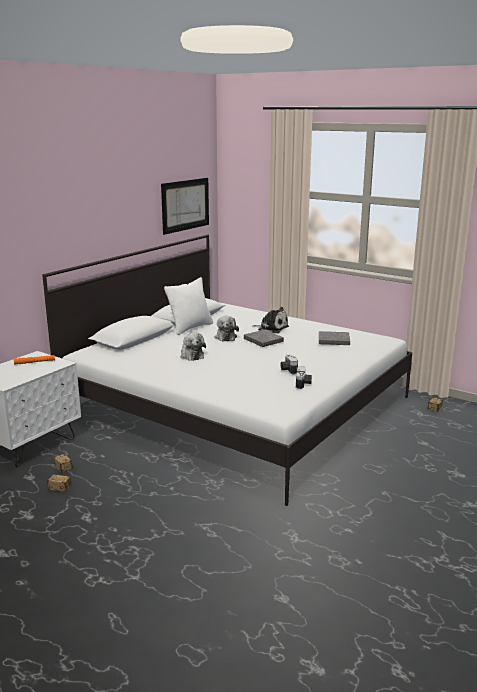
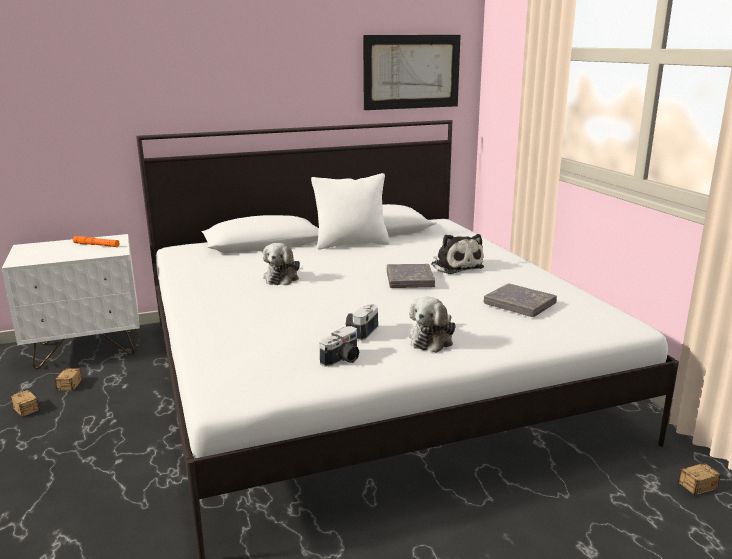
camera: 35 degrees right, 0 degrees up
plush toy [215,316,239,341] -> plush toy moved to [409,297,456,353]

